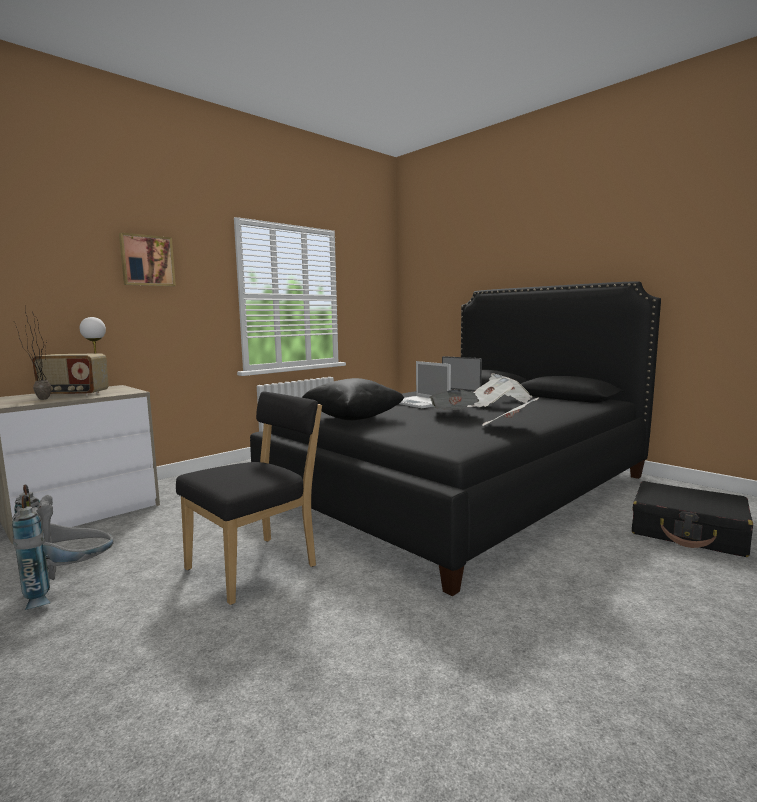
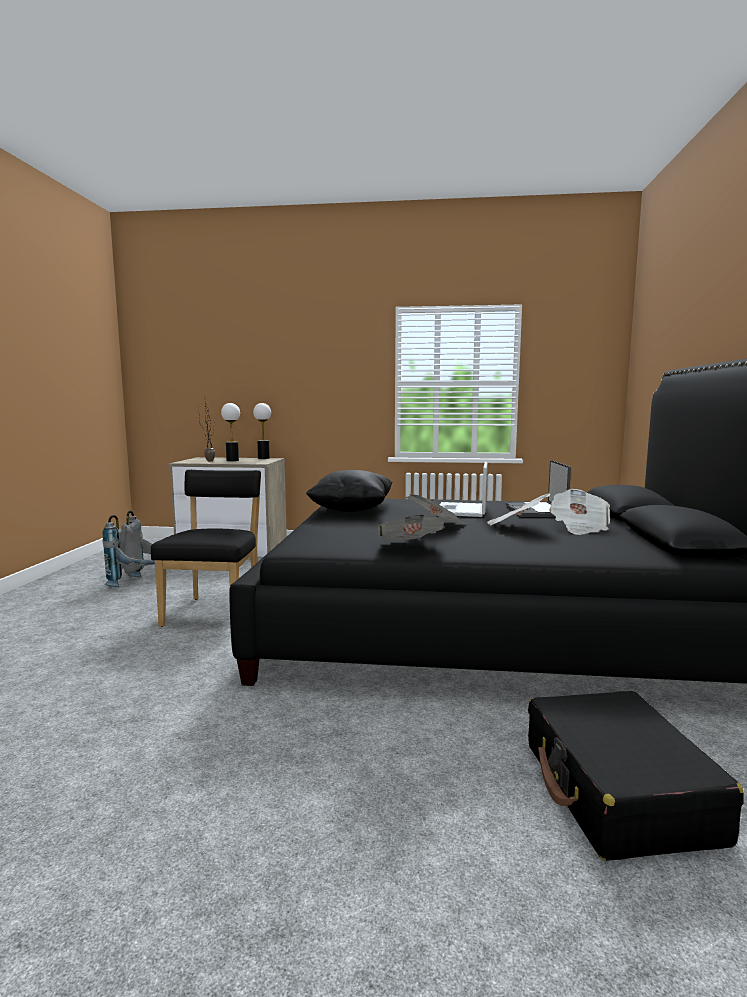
camera: 50 degrees right, 0 degrees up
radio [32,353,109,396] -> table lamp [221,403,240,461]
picture [119,233,176,286] -> none
black chair [176,391,322,605] -> black chair turned 90 degrees counterclockwise [151,470,261,627]

